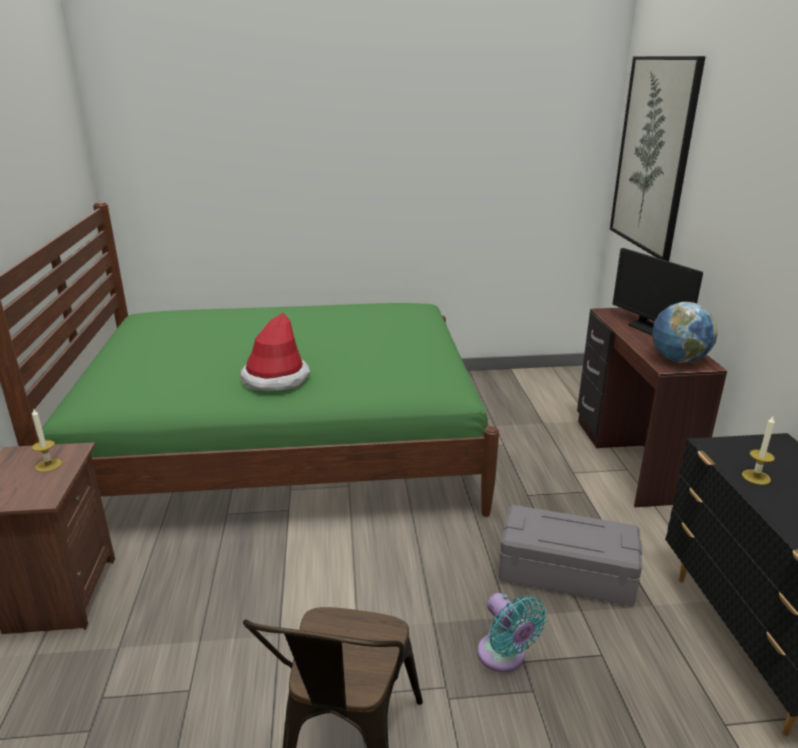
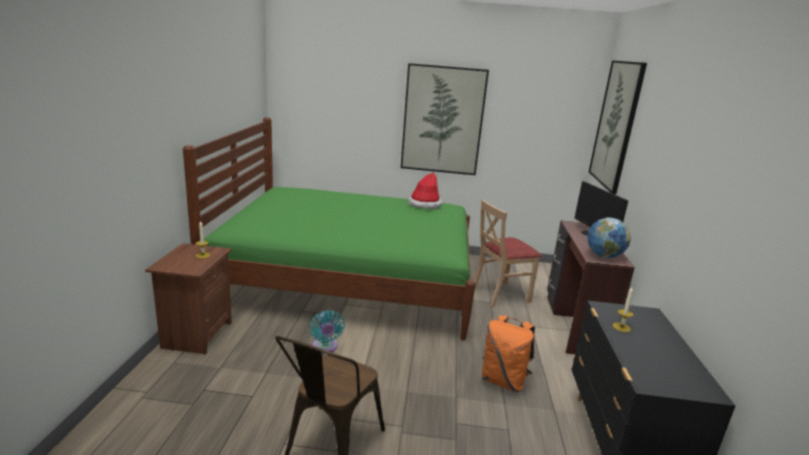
camera: 10 degrees right, 5 degrees down
hat [240,313,310,391] -> hat moved to [408,173,443,209]
turquoise fan [478,593,547,672] -> turquoise fan moved to [309,310,345,352]
grey storage box [498,505,642,606] -> orange backpack [481,315,535,392]
none -> picture [401,63,489,175]
none -> beige chair [474,200,542,307]

